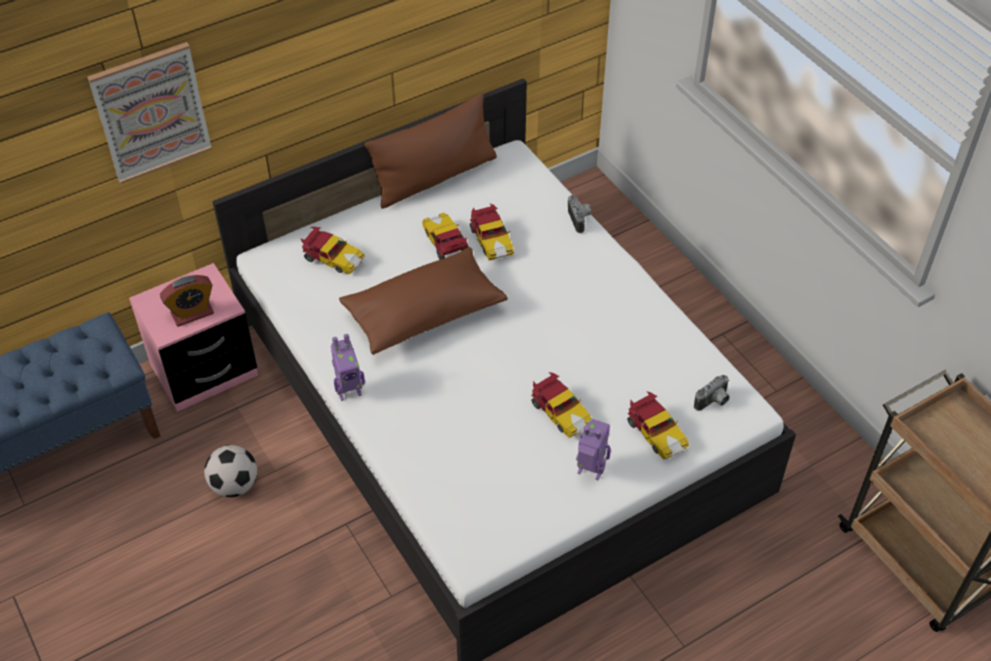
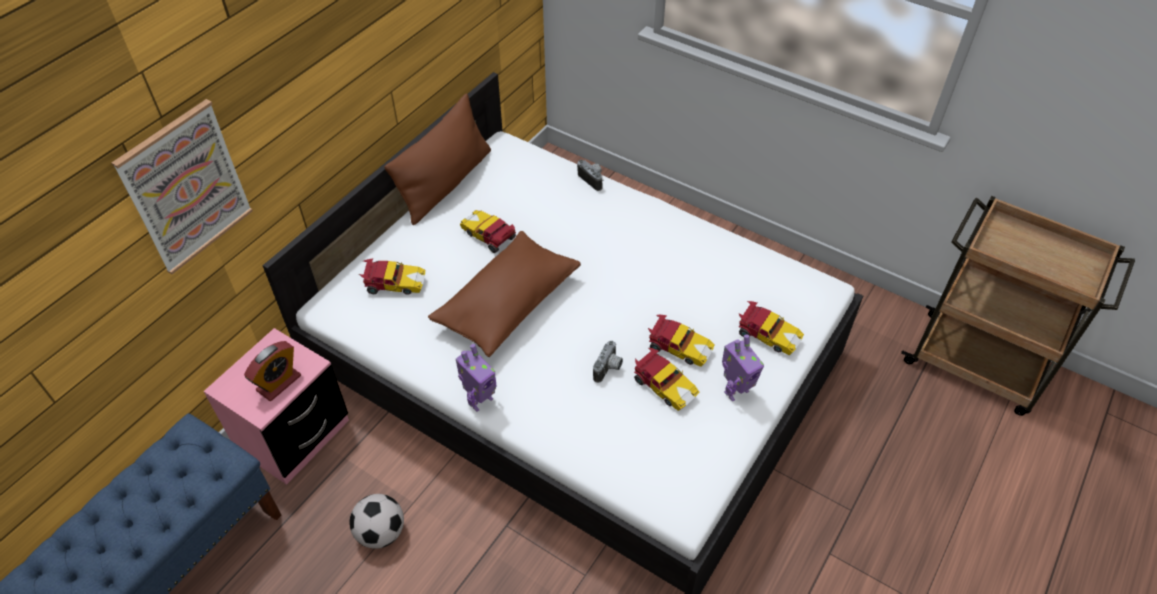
camera: 25 degrees left, 0 degrees up
toy car [470,203,514,260] -> toy car moved to [634,348,699,411]
toy robot [576,419,611,481] -> toy robot turned 150 degrees clockwise [722,334,764,402]
camera [694,375,730,411] -> camera moved to [593,341,623,383]

